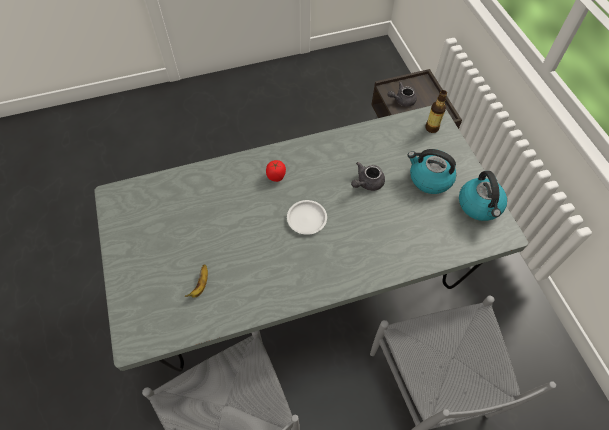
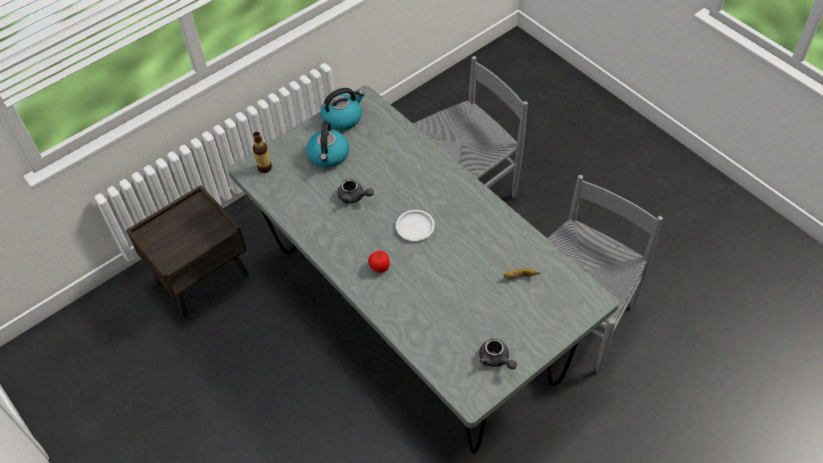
camera: 110 degrees left, 5 degrees down
grey teapot [388,82,417,107] -> grey teapot moved to [479,338,517,369]

